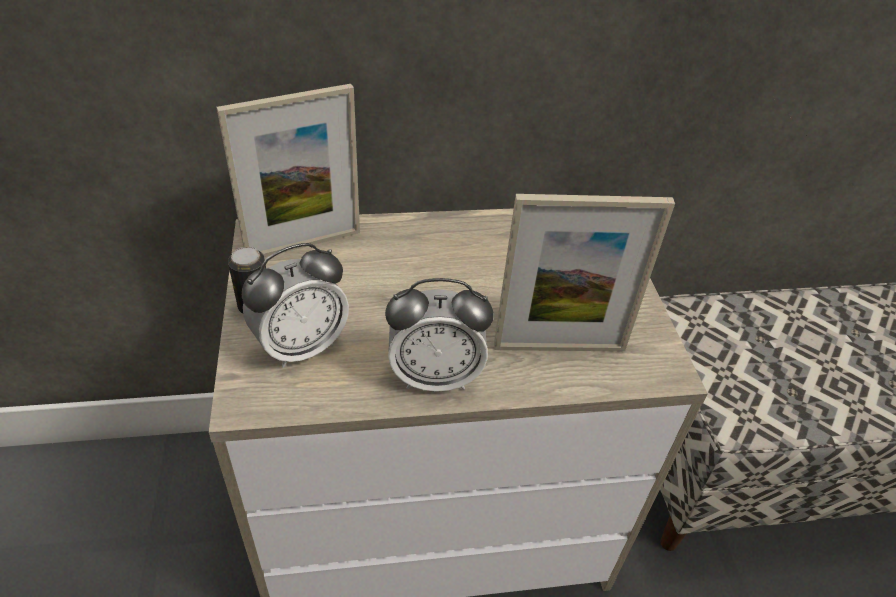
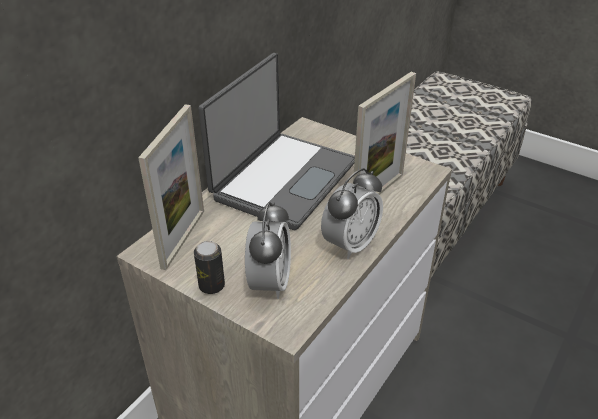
camera: 45 degrees left, 5 degrees down
none -> laptop [198,53,355,230]

